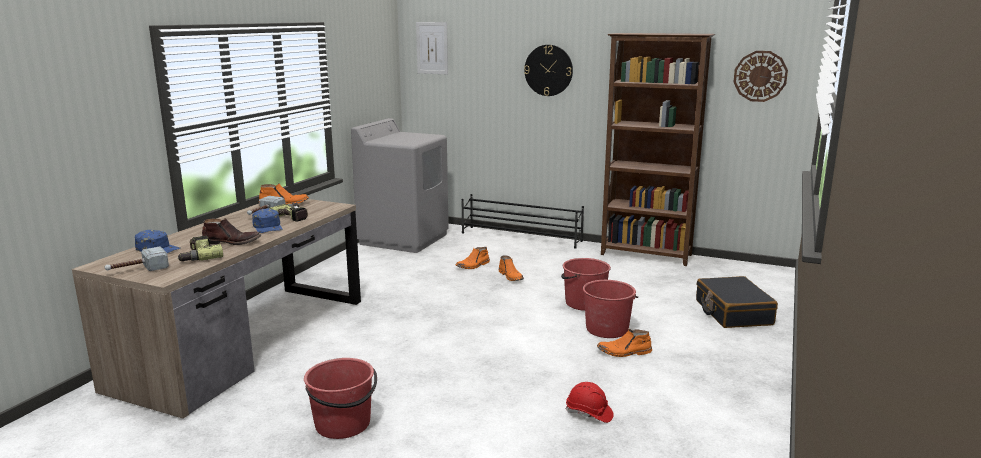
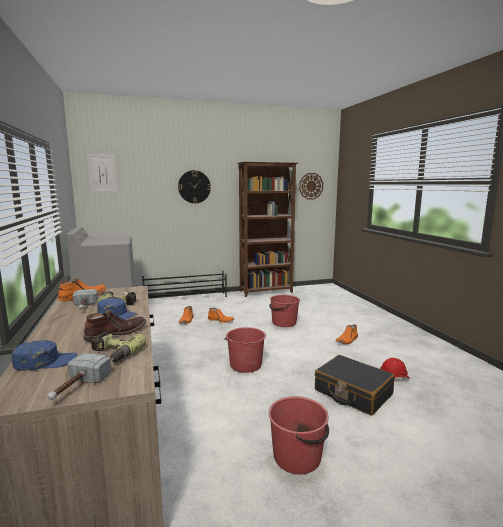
camera: 40 degrees left, 5 degrees down
red bucket [582,280,638,338] -> red bucket moved to [224,327,266,373]
black suitcase [696,276,778,328] -> black suitcase moved to [315,355,395,416]

